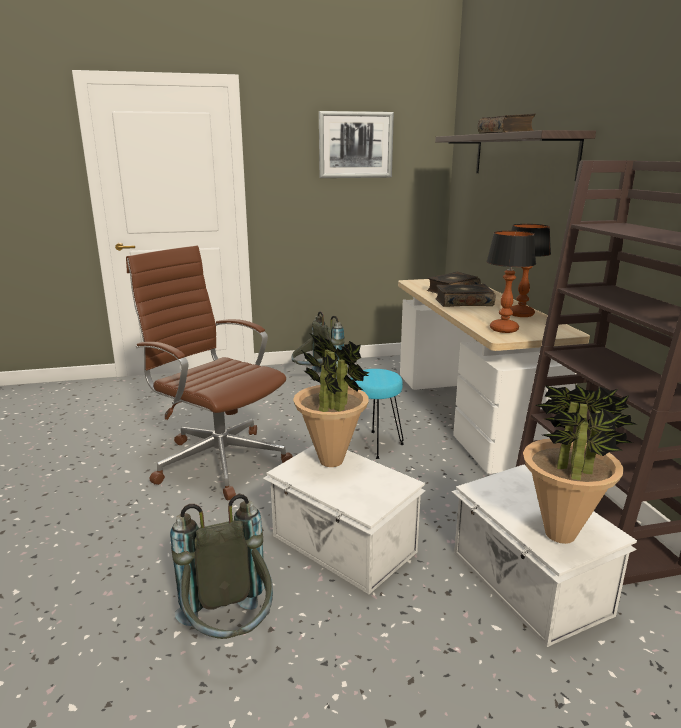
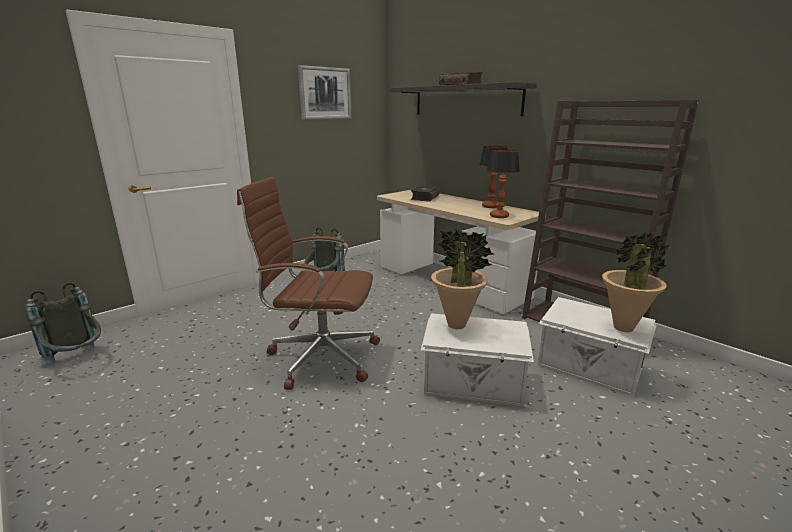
camera: 30 degrees left, 0 degrees up
grey backpack [170,494,273,639] -> grey backpack moved to [25,283,101,364]
turquoise stool [350,369,404,459] -> none
book [435,284,495,307] -> none

